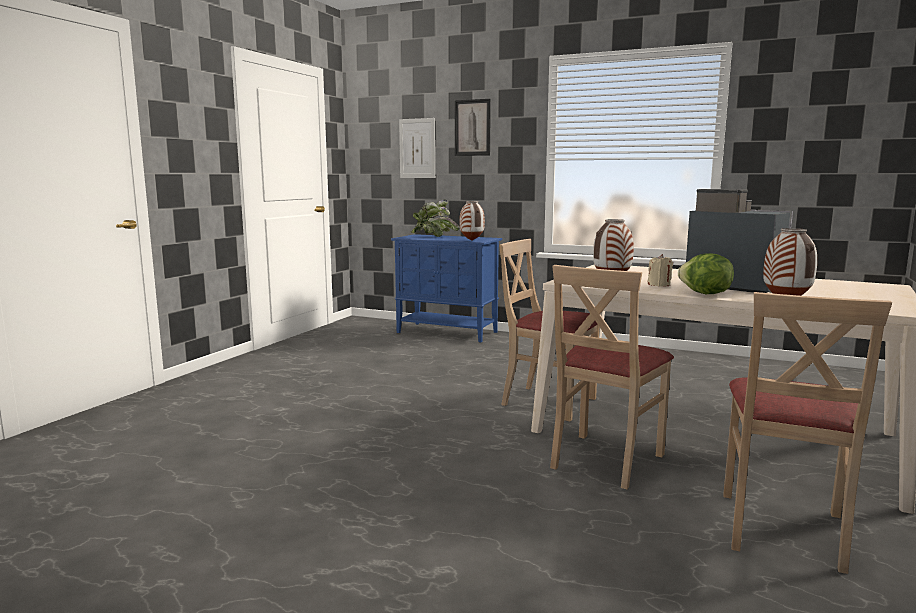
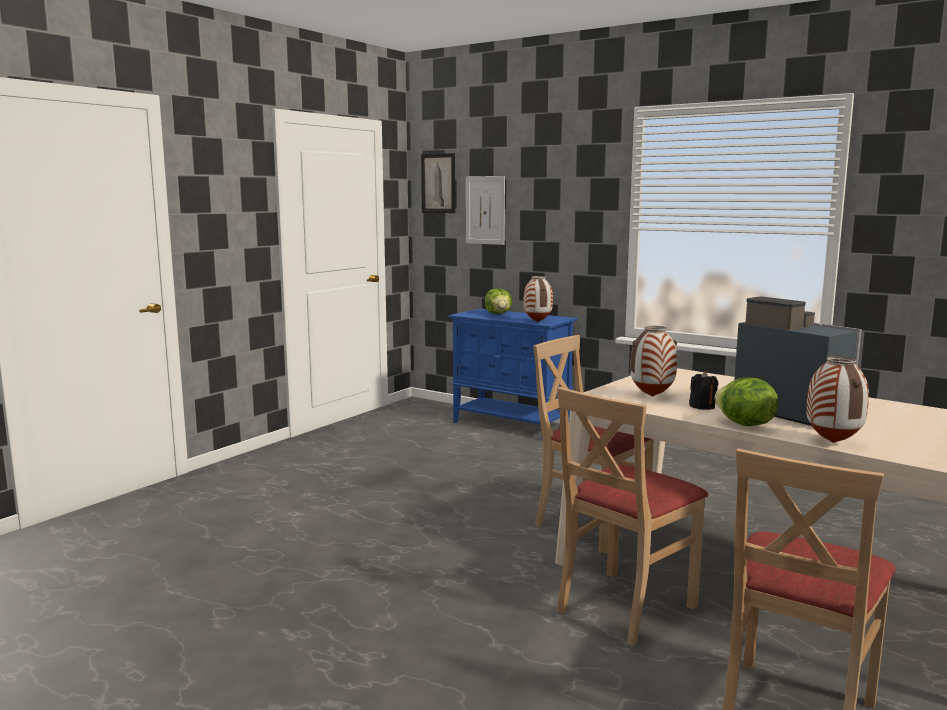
camera: 10 degrees right, 0 degrees up
potted plant [411,199,460,237] -> lettuce [485,288,512,314]
picture [455,99,491,156] -> picture moved to [421,153,455,213]
beige candle [647,254,673,287] -> black candle [689,371,718,410]

